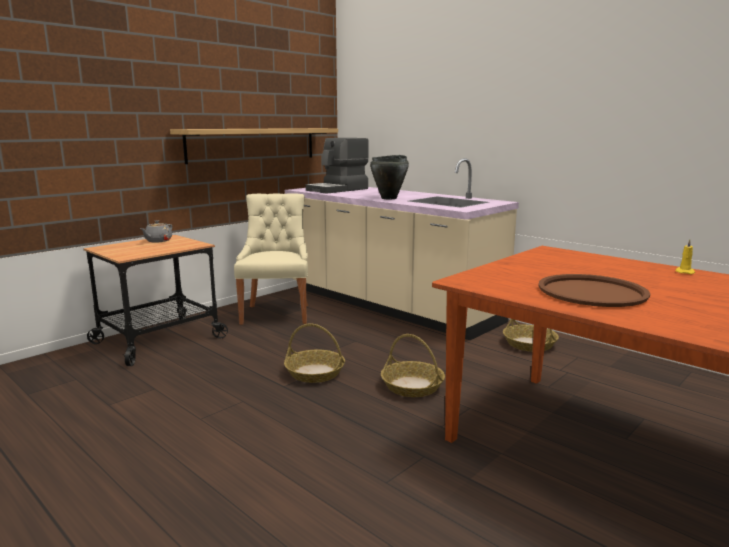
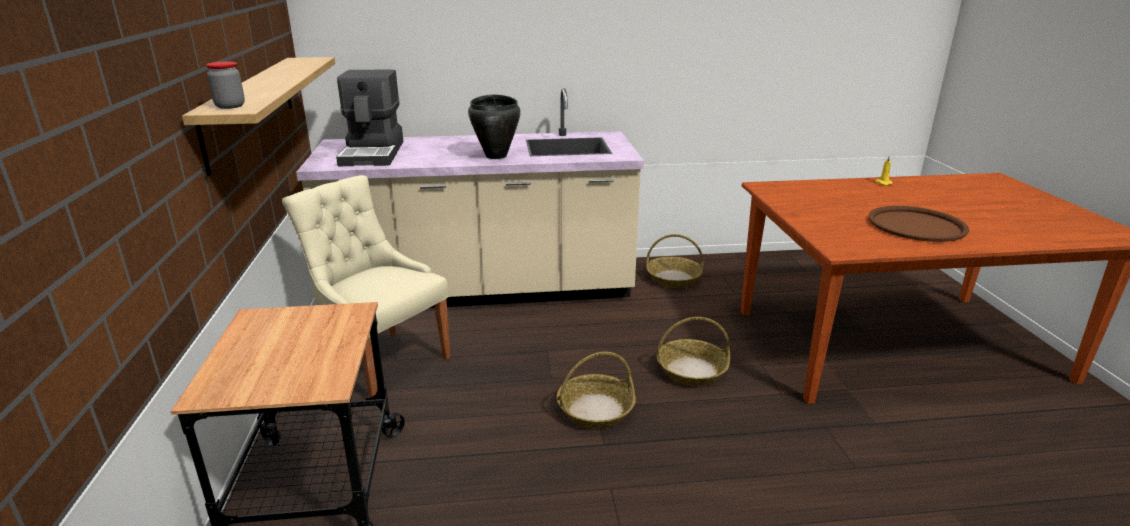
camera: 50 degrees left, 10 degrees up
grey teapot [140,220,172,243] -> none
none -> jar [206,61,245,109]

